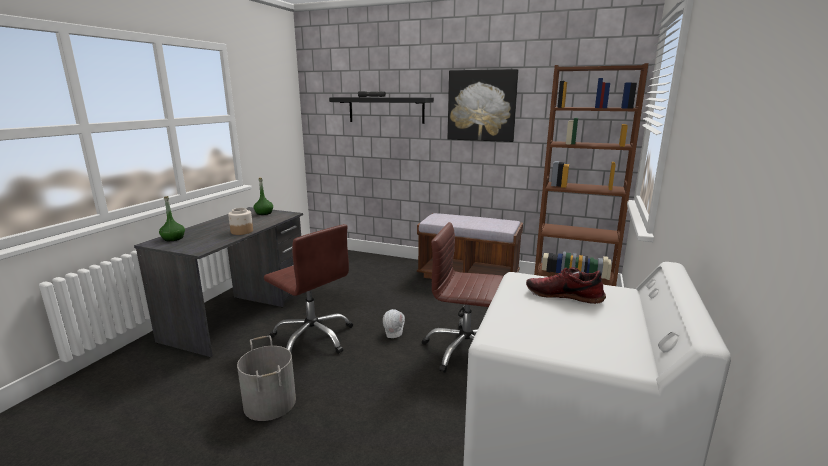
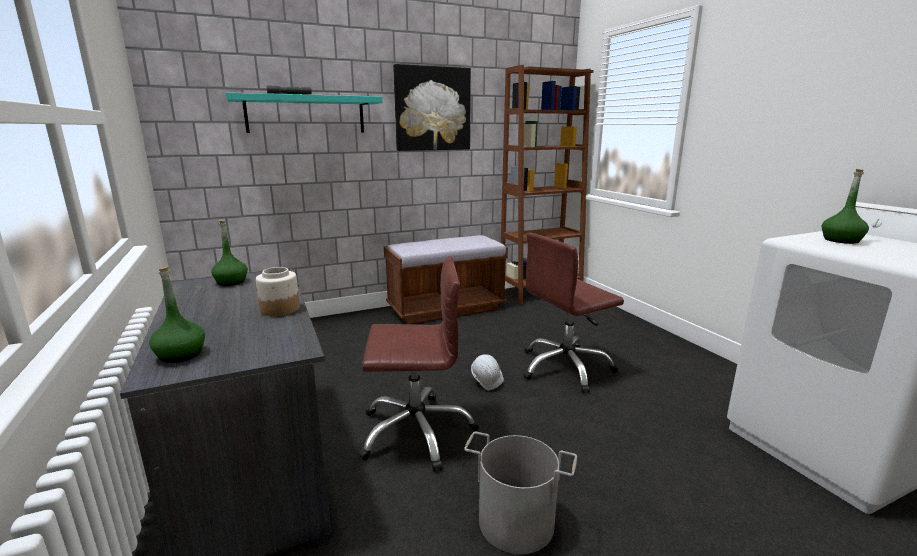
camera: 45 degrees left, 0 degrees up
black shelf [329,97,434,124] -> turquoise shelf [226,92,383,133]
shoe [526,267,606,304] -> green bottle [822,169,869,244]

